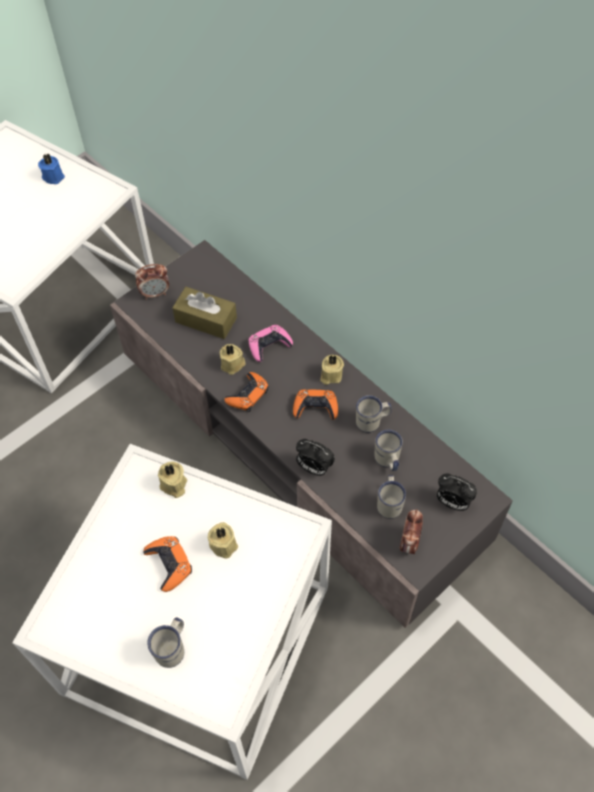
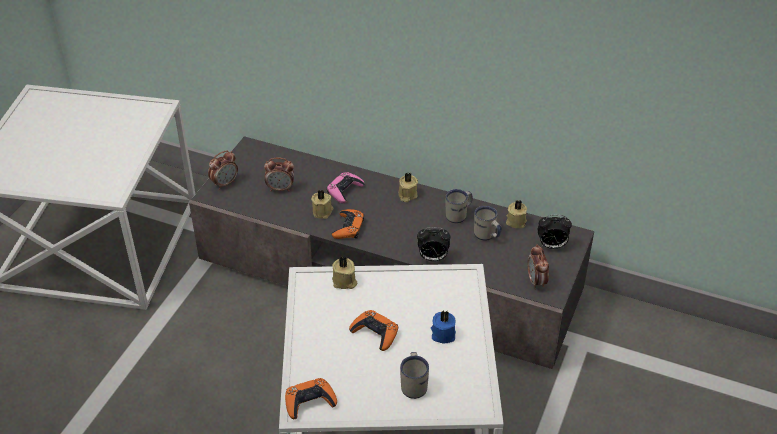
camera: 25 degrees left, 15 degrees down
blue candle [38,154,65,184] -> blue candle moved to [431,310,456,343]
brown tissue box [172,287,237,339] -> alarm clock [264,158,294,192]
beige candle [208,522,238,559] -> beige candle moved to [506,200,527,228]
orange game controller [293,389,338,420] -> orange game controller moved to [285,378,337,419]
white mug [377,475,406,519] -> none

